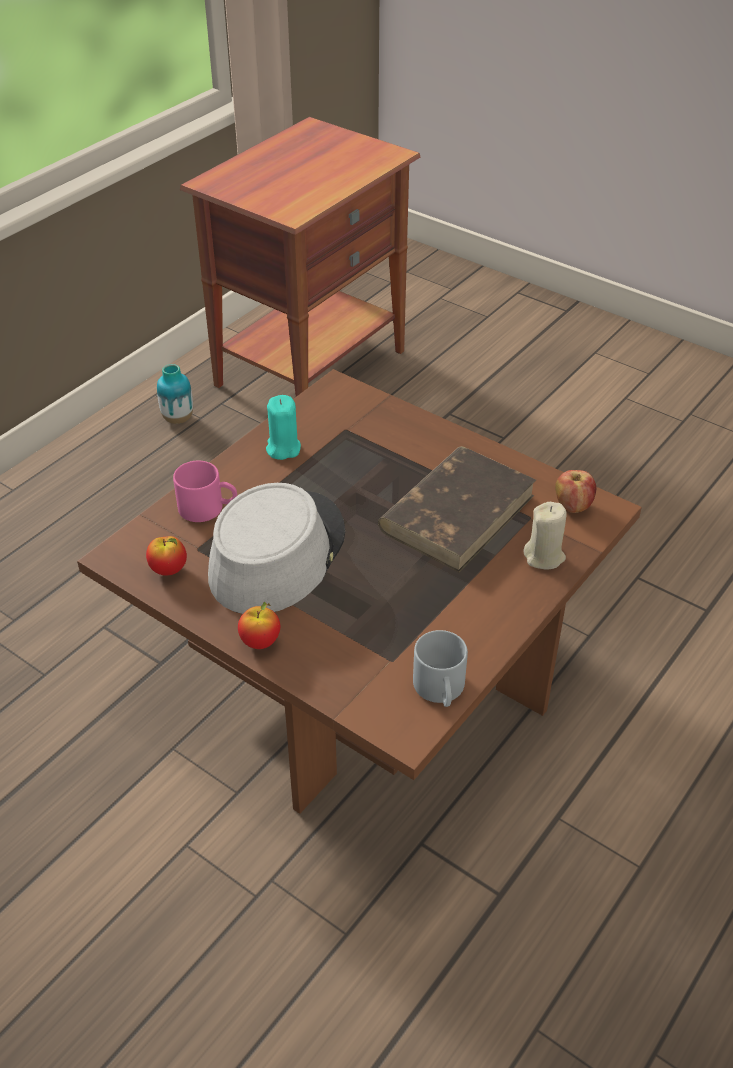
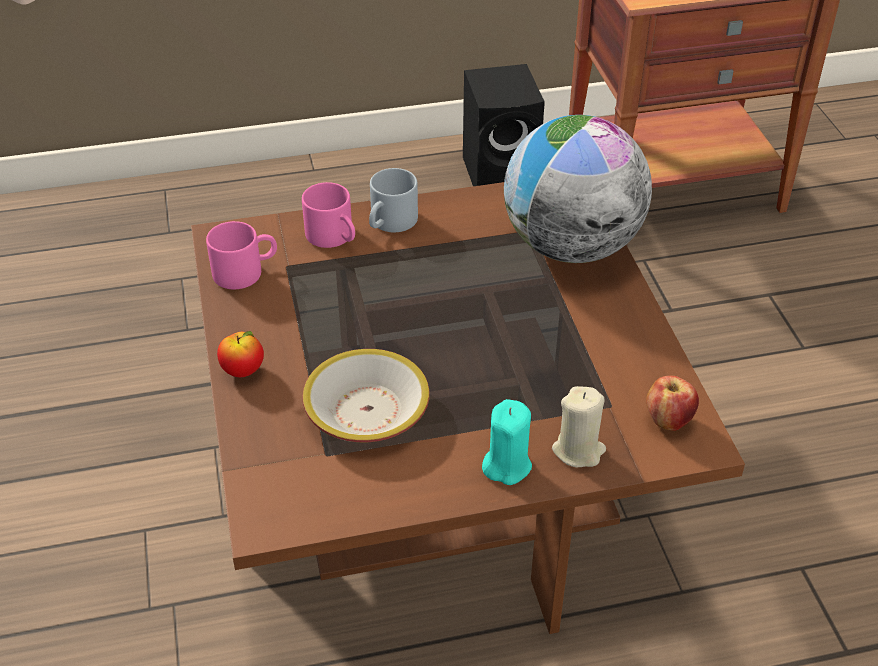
camera: 40 degrees right, 0 degrees up
apple [146,536,187,576] -> pink mug [206,221,277,289]
vase [157,364,193,424] -> black speaker [463,64,545,186]
grey hat [208,483,345,614] -> none
turquoise candle [266,395,301,460] -> turquoise candle moved to [482,399,532,485]
brown book [378,446,536,572] -> none
grey mug [413,630,468,707] -> grey mug moved to [369,168,418,232]
none -> bowl [302,349,430,442]
none -> globe [504,115,652,263]

